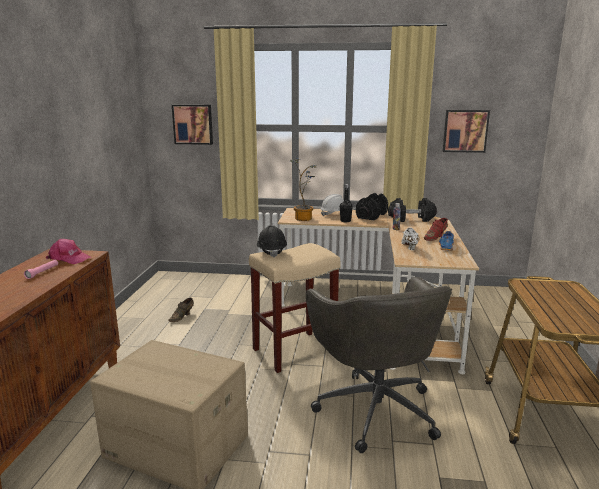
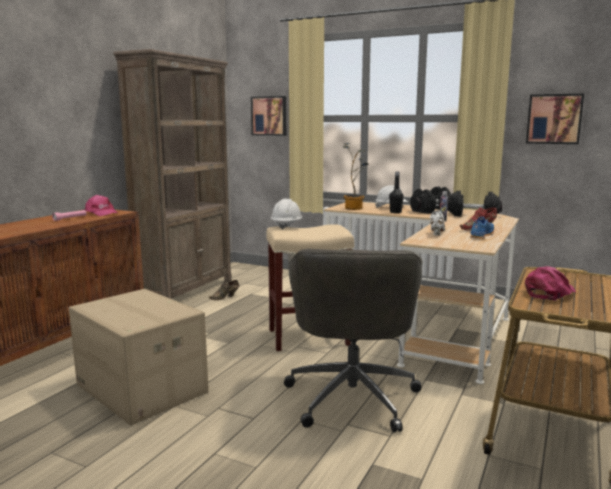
camera: 20 degrees right, 5 degrees down
black hard hat [257,225,287,257] -> white hard hat [271,199,302,229]
none -> brown bookcase [113,49,232,299]
none -> pink cap [524,266,576,301]

